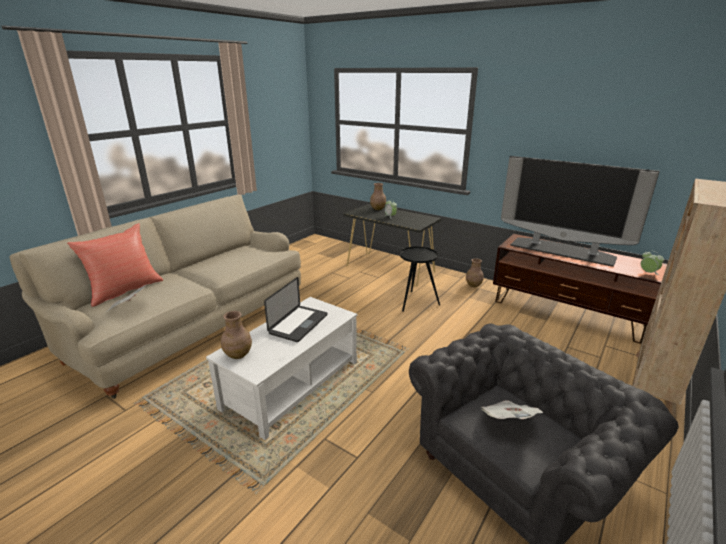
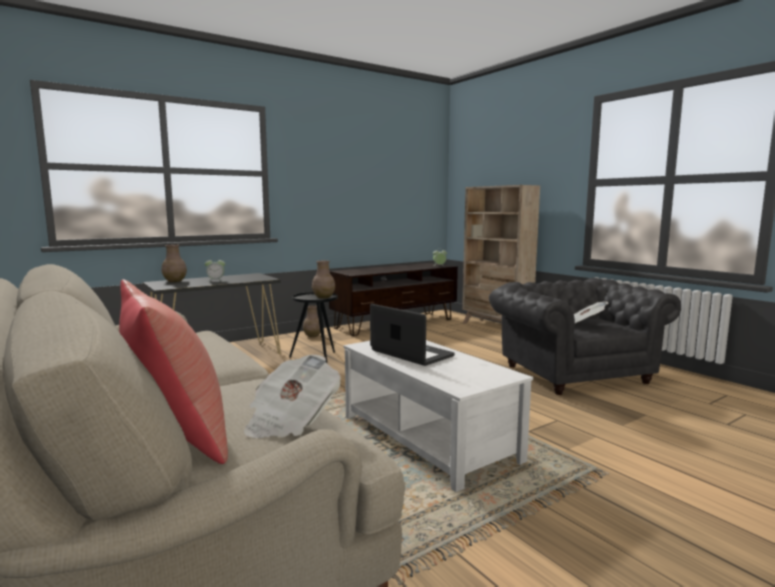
camera: 70 degrees left, 15 degrees down
brown vase [221,311,252,359] -> brown vase moved to [312,261,335,298]
television [501,156,660,267] -> none

